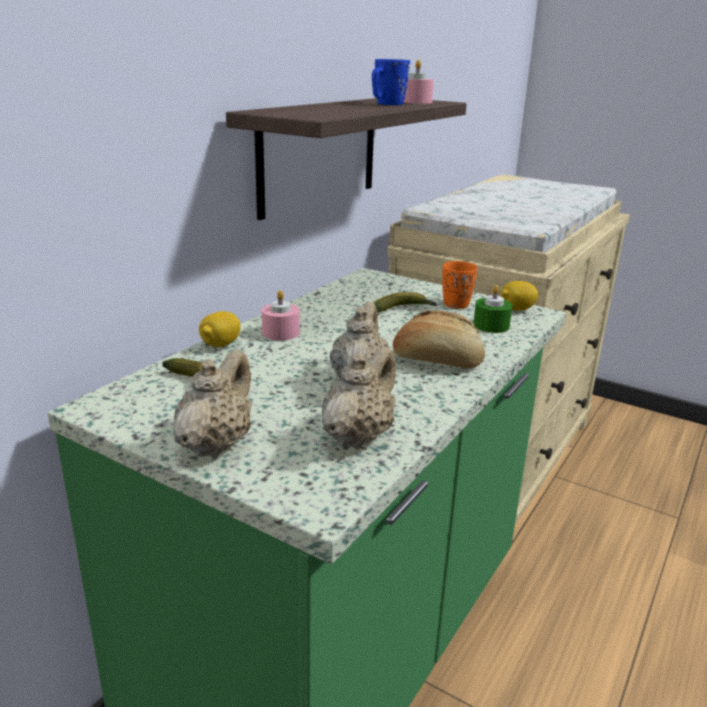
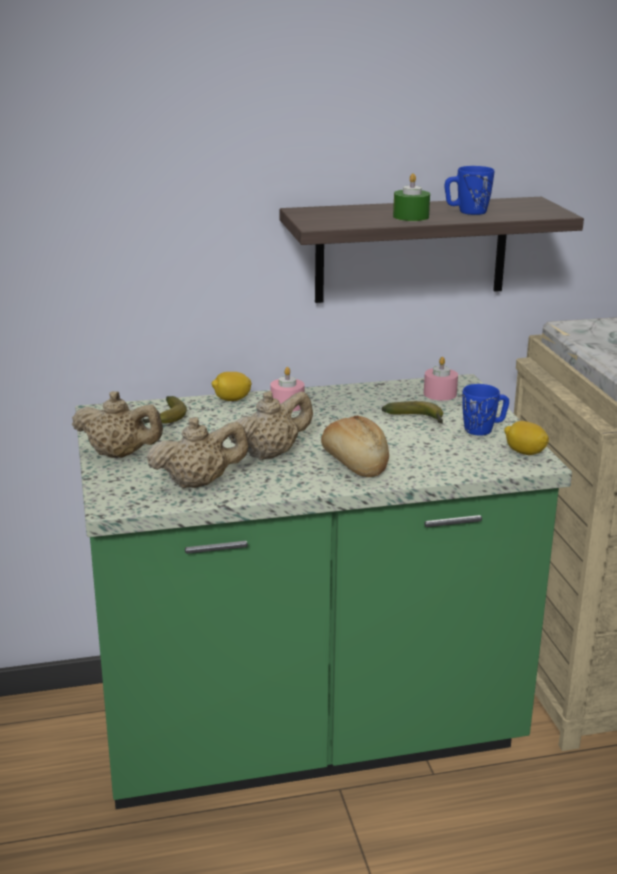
camera: 45 degrees right, 0 degrees up
beige teapot [173,350,252,458] -> beige teapot turned 45 degrees clockwise [72,391,163,458]
pink candle [404,60,434,103] -> pink candle moved to [424,357,458,400]
orange mug [442,261,477,309] -> blue mug [463,384,509,436]
green candle [473,285,513,333] -> green candle moved to [393,173,430,221]

